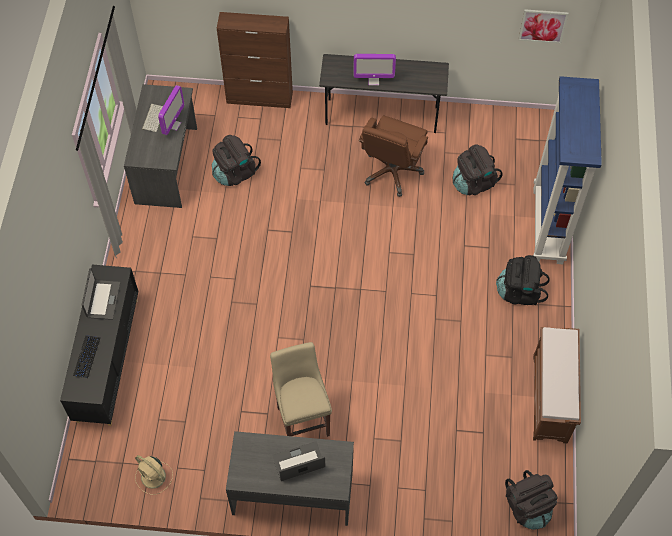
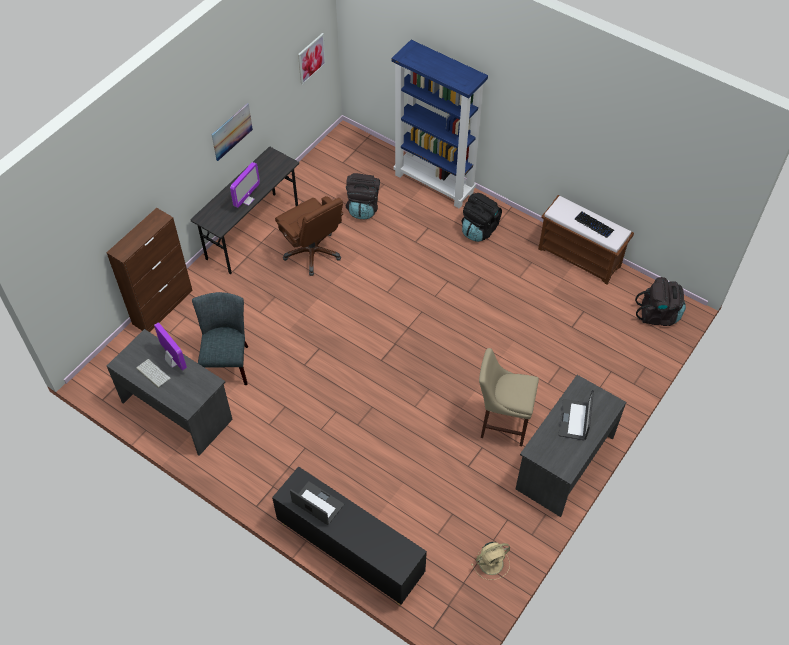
camera: 60 degrees left, 5 degrees down
keyboard [73,335,100,379] -> keyboard moved to [574,211,614,238]
black backpack [212,135,261,186] -> grey chair [192,292,248,385]
none -> picture [212,103,253,161]

